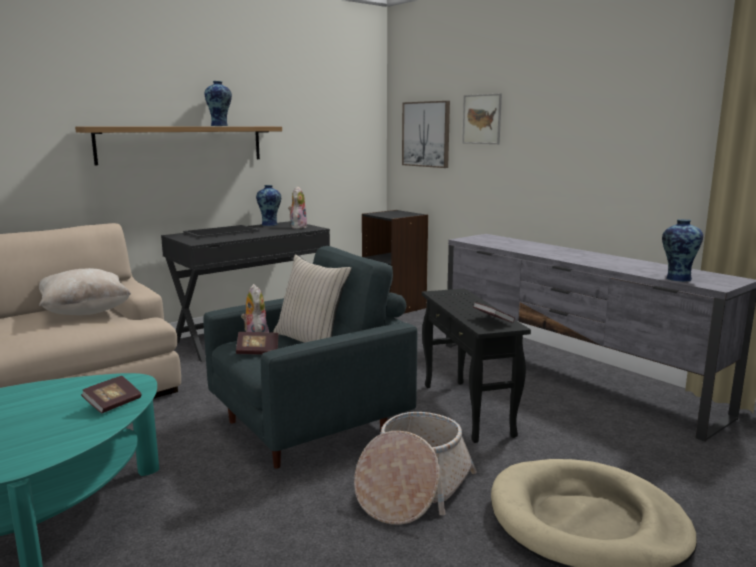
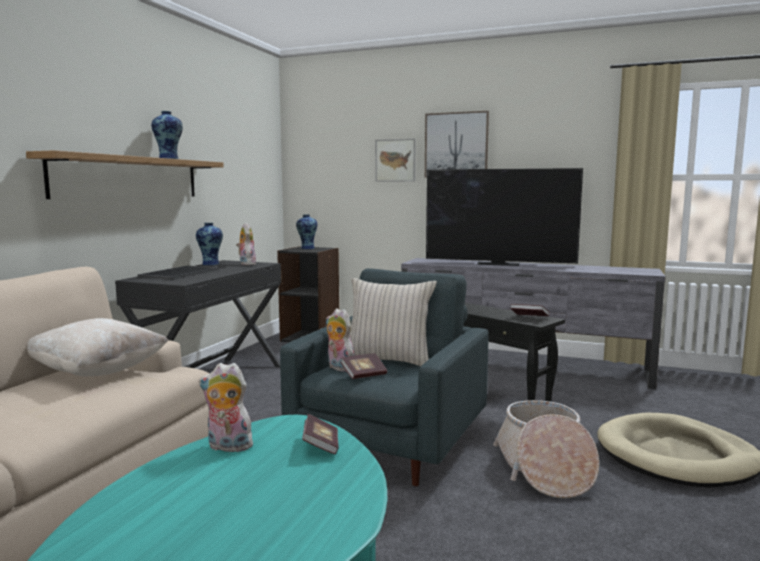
camera: 30 degrees left, 5 degrees down
picture [402,101,450,168] -> picture moved to [425,111,489,177]
vase [662,219,703,282] -> vase moved to [296,214,317,249]
none -> plush toy [199,363,253,452]
none -> television [426,168,583,266]

